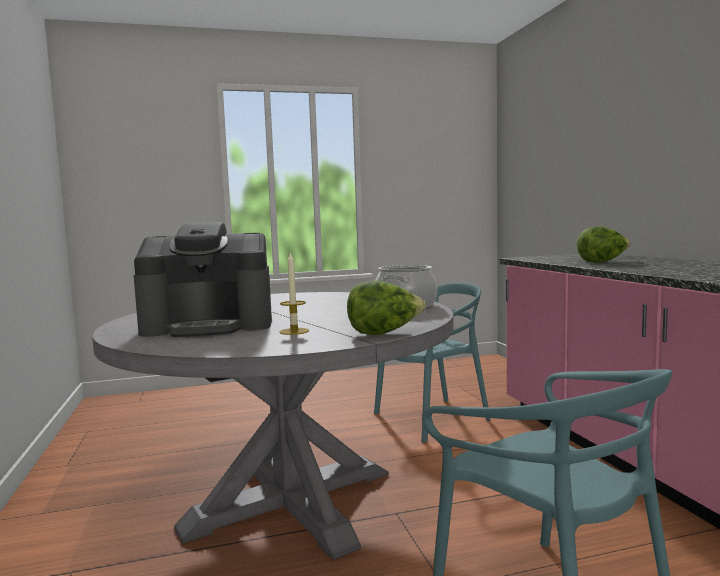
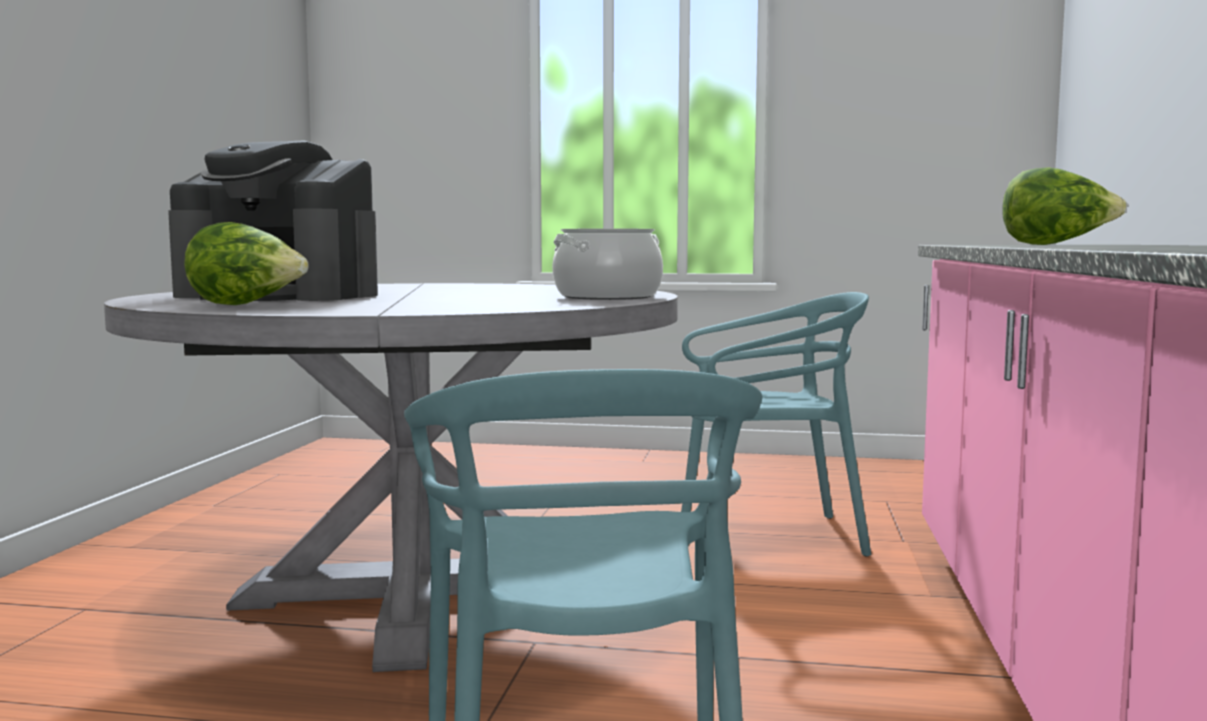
camera: 25 degrees right, 0 degrees up
candle [279,251,309,335] -> none
lettuce [347,281,426,335] -> lettuce moved to [184,222,309,305]

